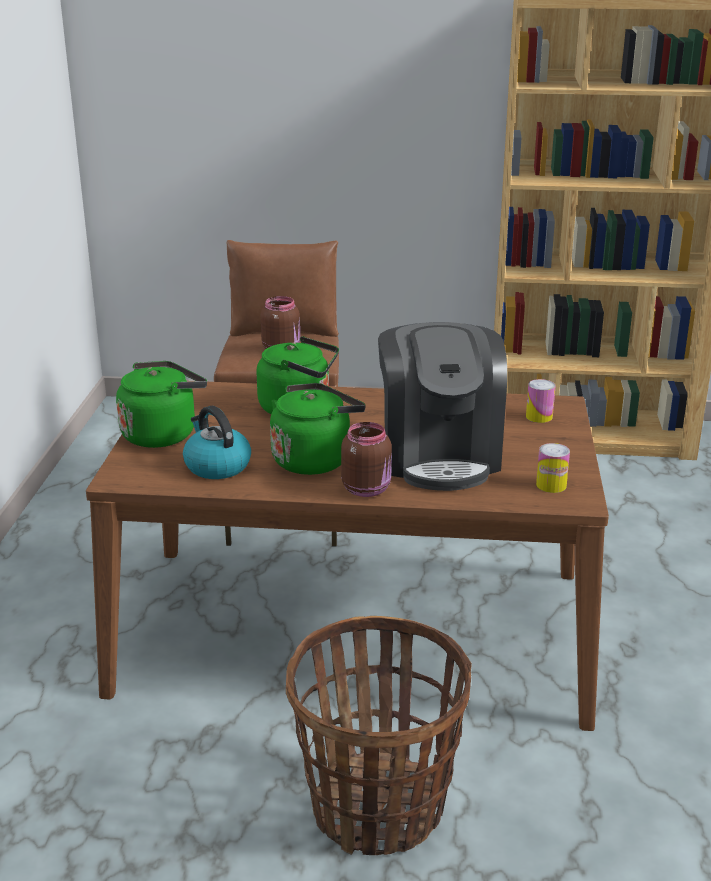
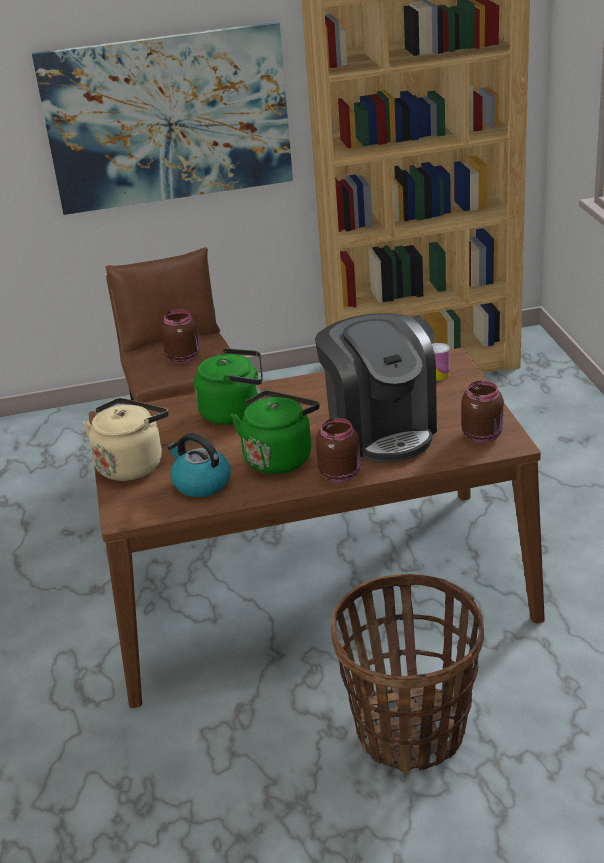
camera: 15 degrees left, 5 degrees up
green kettle [116,361,207,448] -> beige kettle [83,398,169,481]
can [536,443,570,493] -> brown jar [461,381,504,443]
none -> picture [32,22,293,215]

